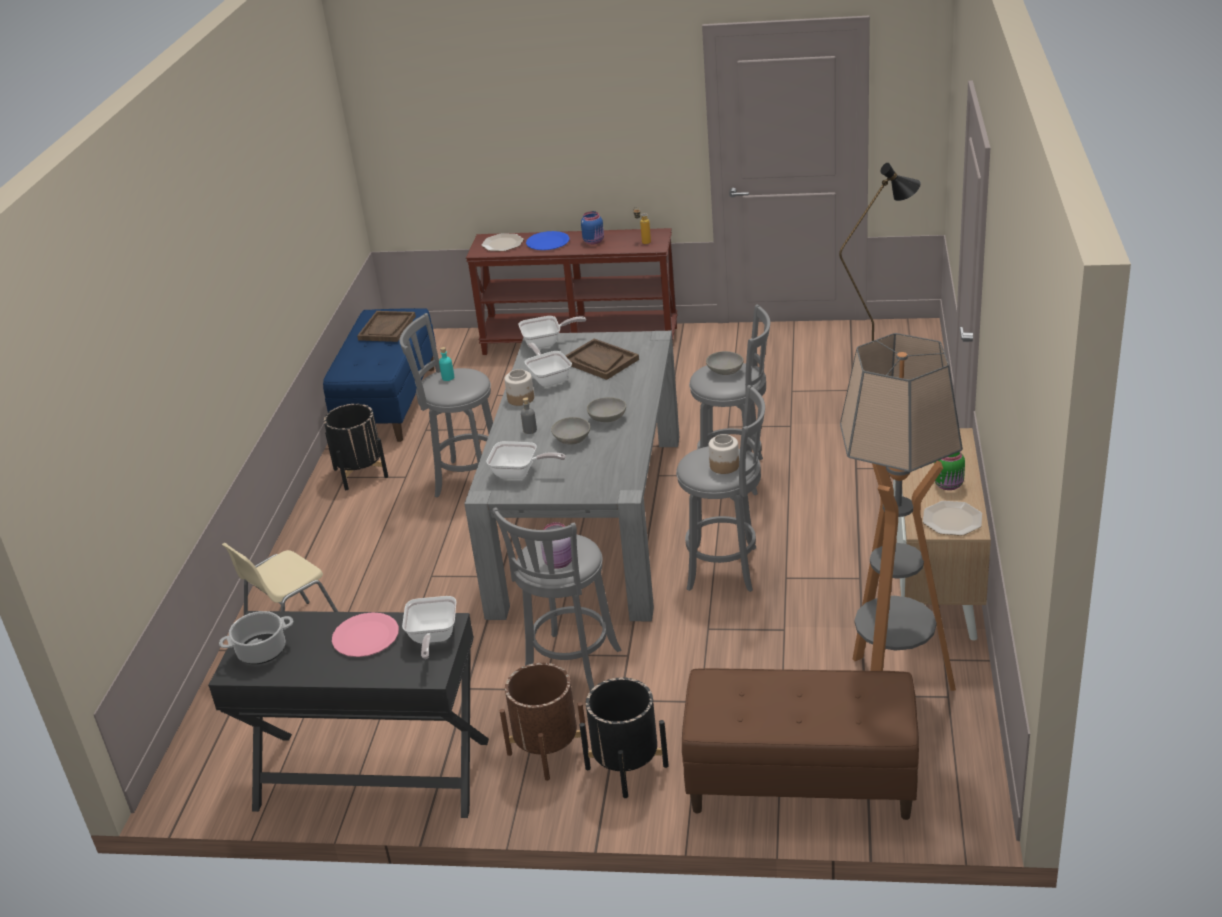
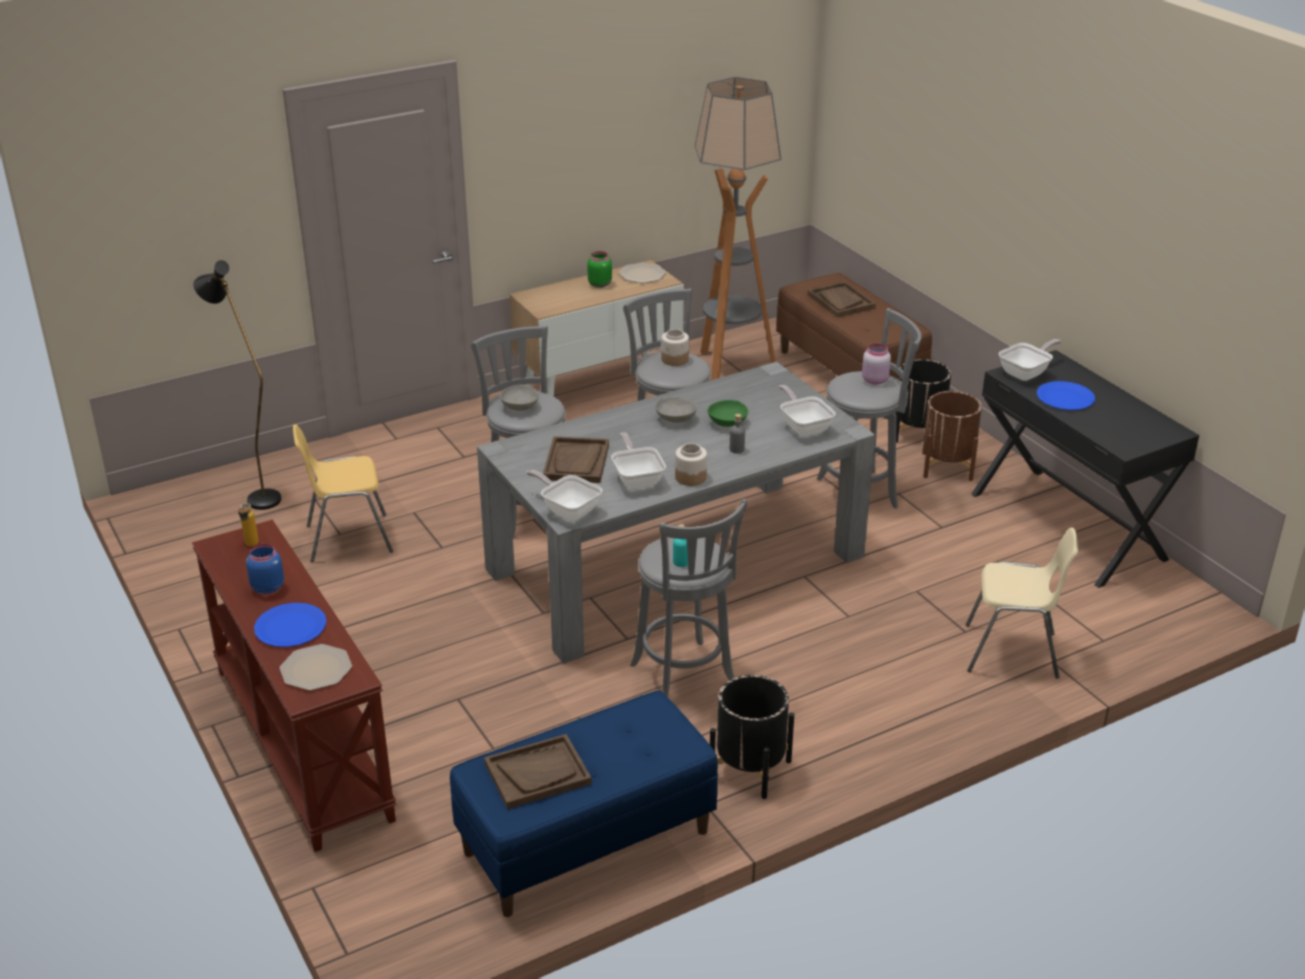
camera: 130 degrees left, 0 degrees up
cooking pot [219,611,293,664] -> none
pink plate [332,612,399,657] -> blue plate [1037,381,1095,410]
frying pan [525,343,572,387] -> frying pan turned 135 degrees clockwise [611,432,666,489]
grey bowl [551,417,590,445] -> green bowl [708,400,748,427]
none -> yellow chair [293,424,393,562]
none -> brown tray [808,282,876,318]

